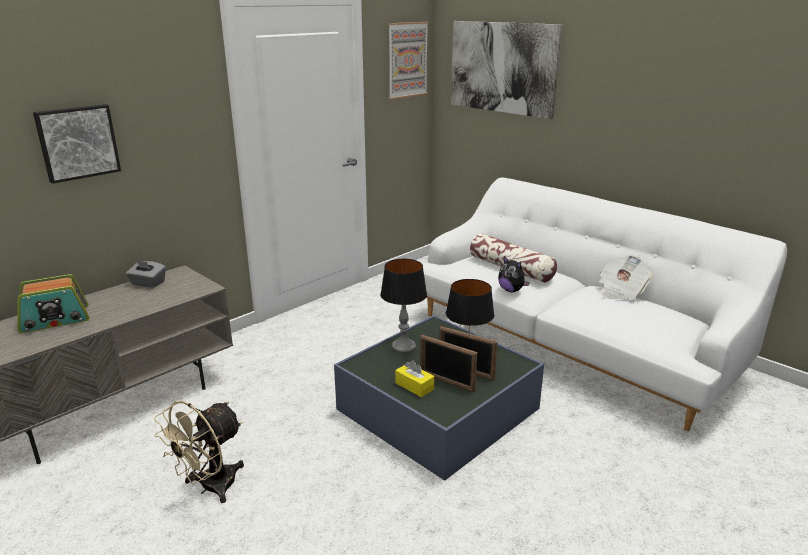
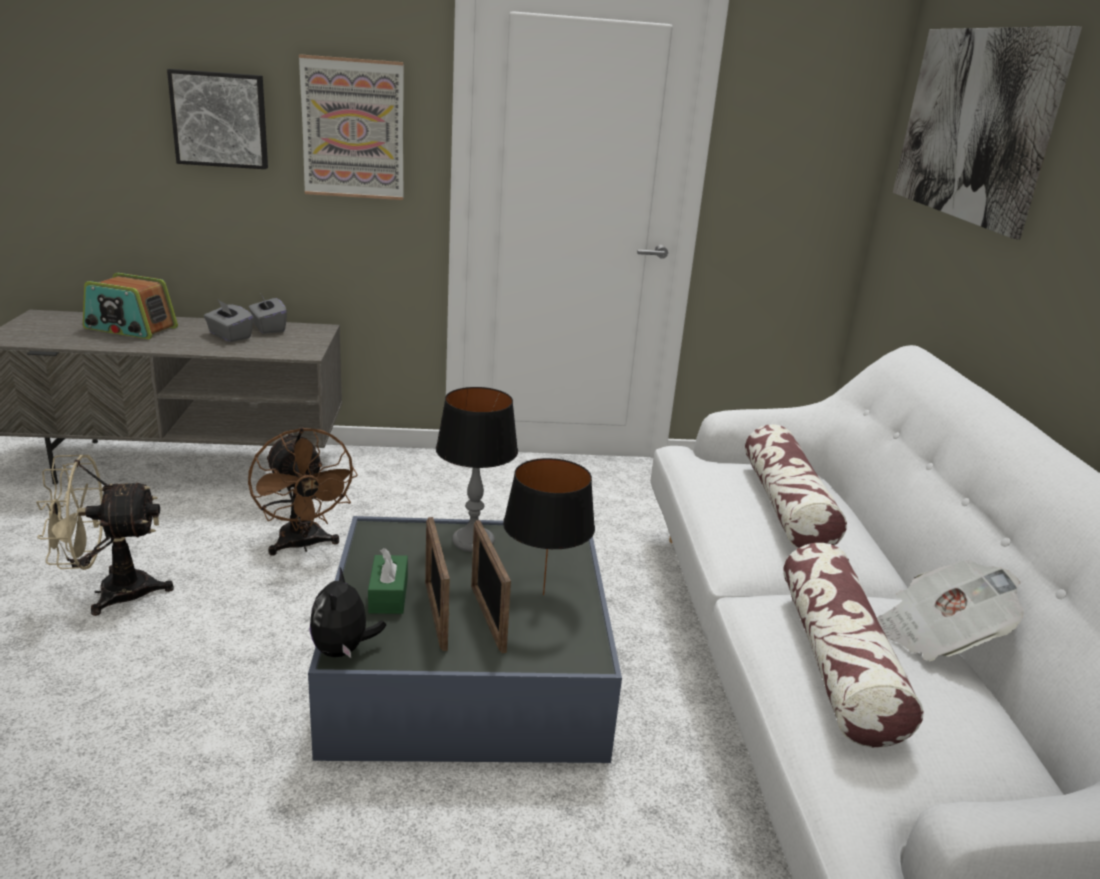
camera: 40 degrees right, 0 degrees up
picture [388,22,429,99] -> picture moved to [299,54,404,200]
yellow tissue box [395,360,434,397] -> green tissue box [368,548,408,614]
plush toy [498,256,530,292] -> plush toy moved to [310,567,386,659]
none -> grey tissue box [204,300,254,342]
none -> brown fan [248,427,358,555]
none -> pillow [783,543,924,747]

